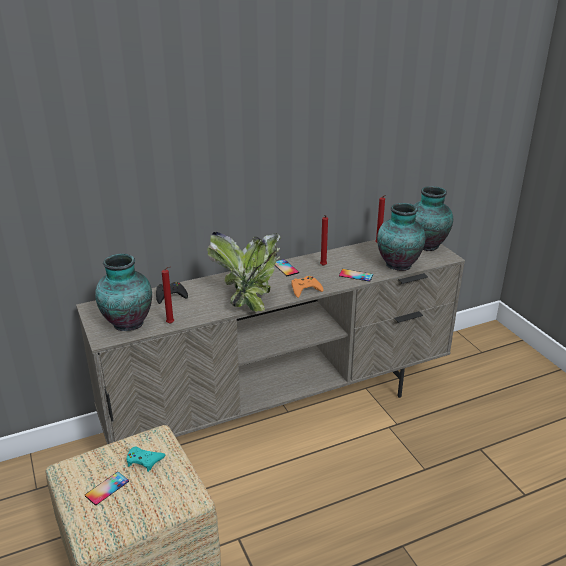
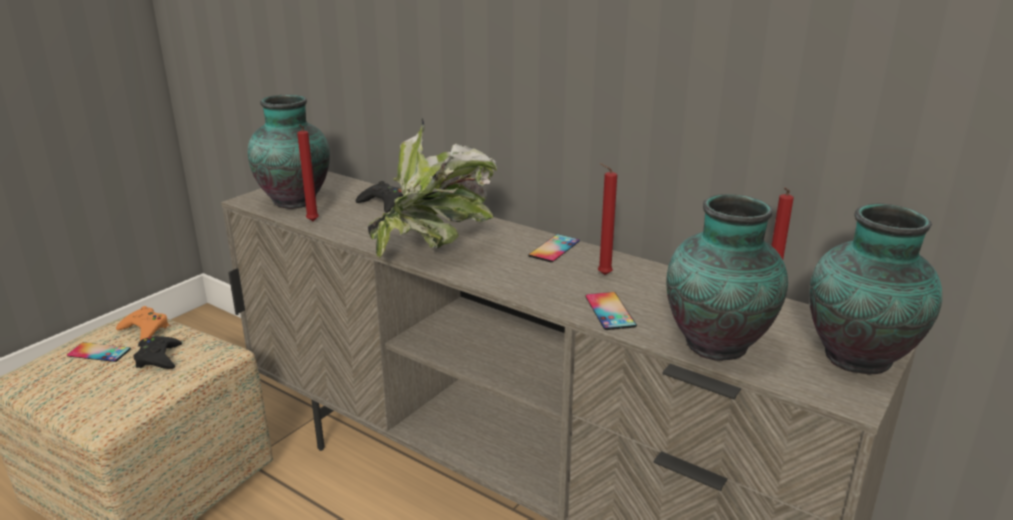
camera: 60 degrees right, 5 degrees down
turquoise game controller [126,446,165,472] -> black game controller [133,336,182,369]
orange game controller [291,276,324,298] -> orange game controller moved to [116,306,169,341]

